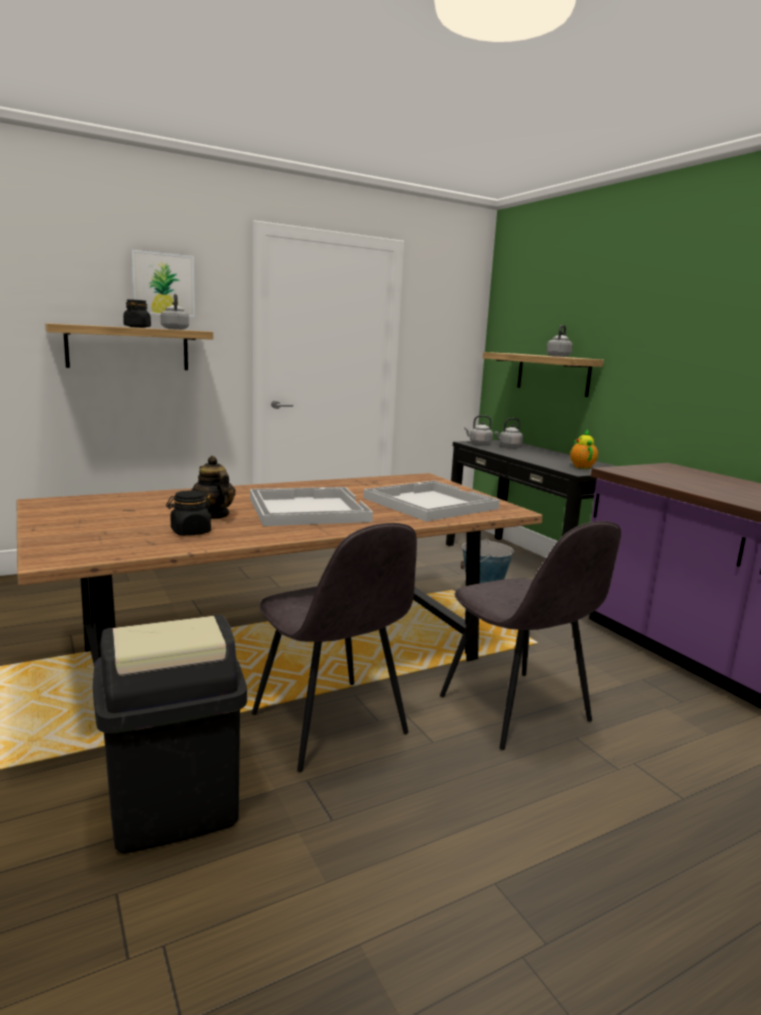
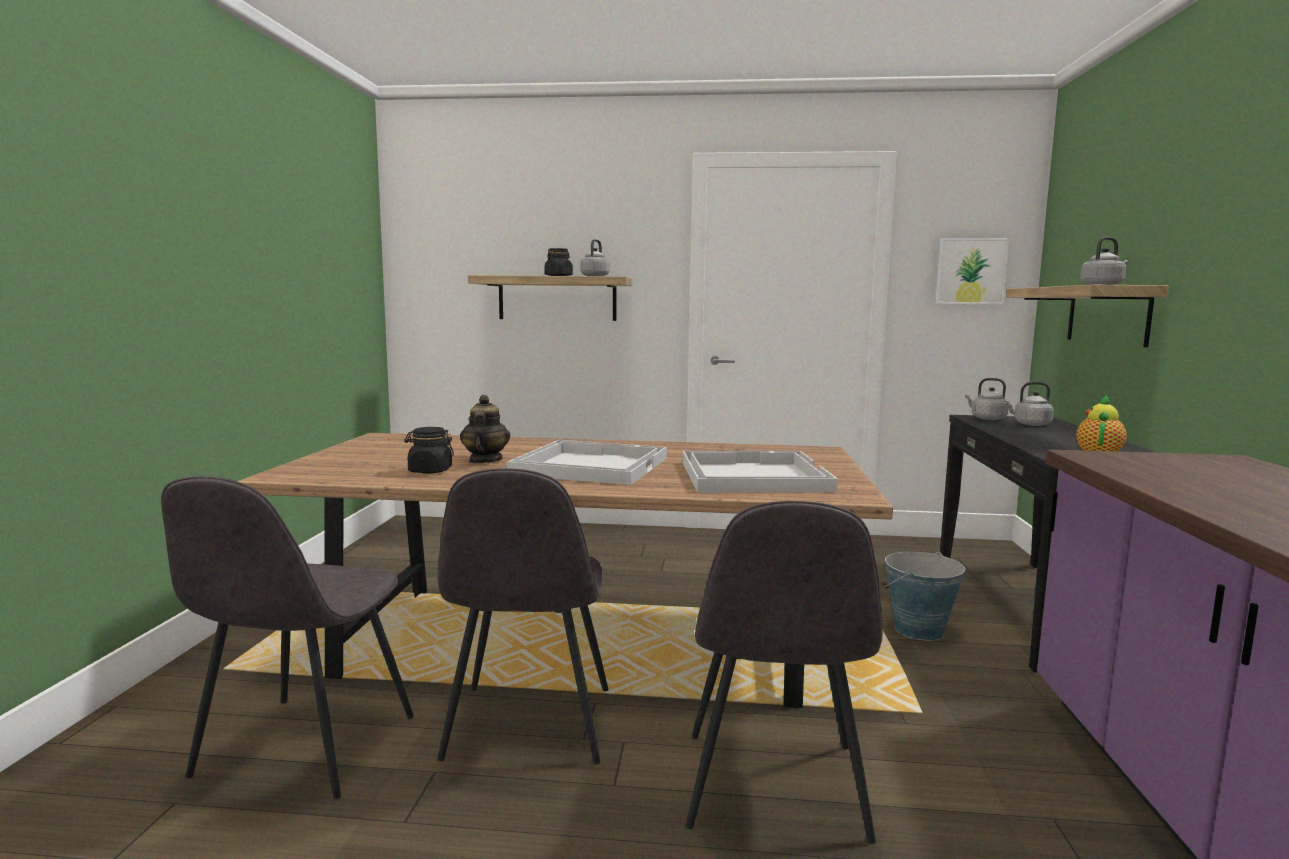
camera: 35 degrees right, 5 degrees down
black trash can [93,615,247,854] -> grey chair [161,476,414,799]
picture [131,250,195,317] -> picture moved to [936,238,1010,305]

